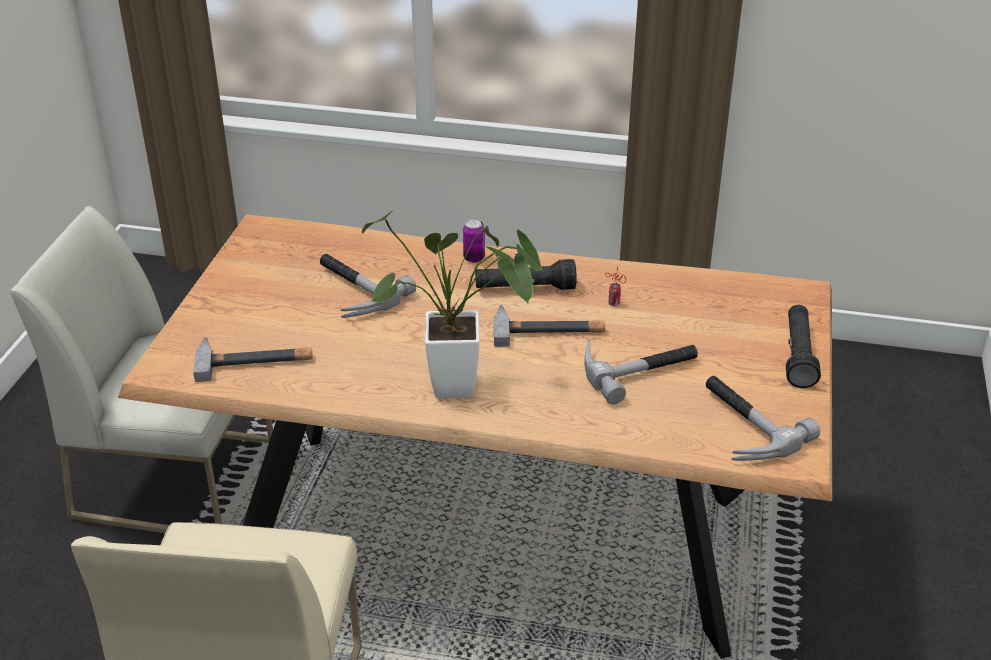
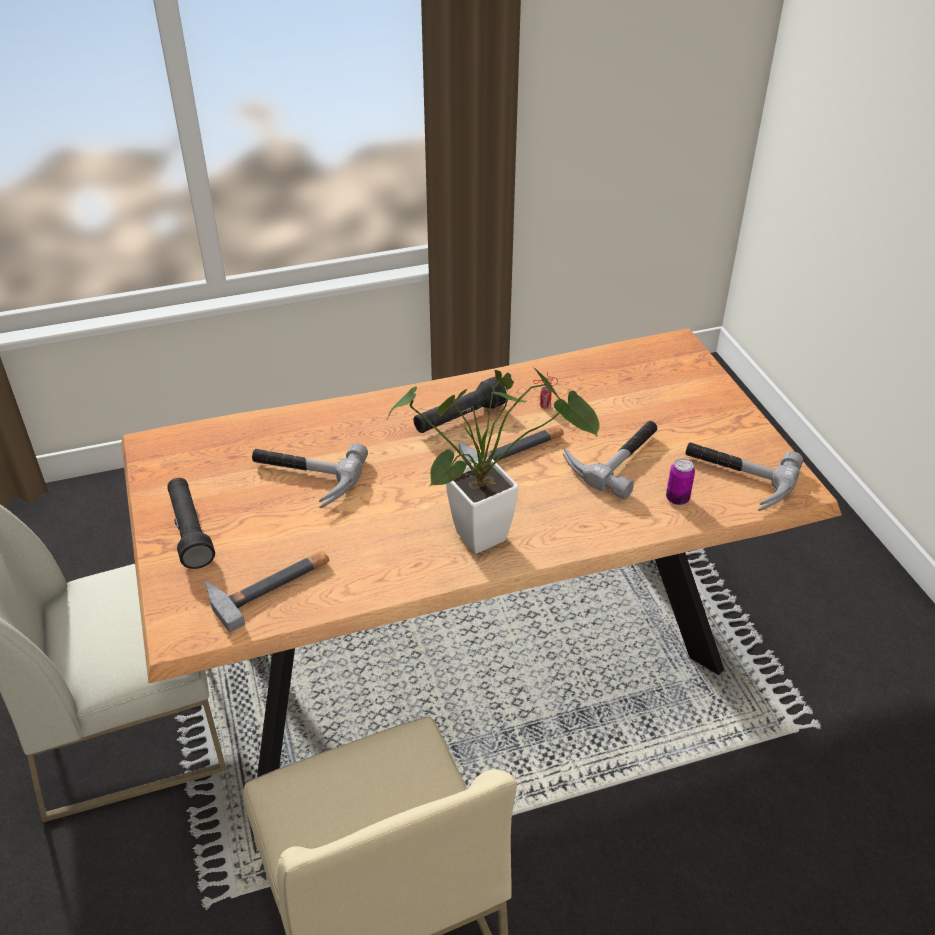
camera: 30 degrees left, 5 degrees up
can [463,219,485,263] -> can moved to [666,458,695,505]
black flashlight [786,305,821,388] -> black flashlight moved to [167,478,215,569]

